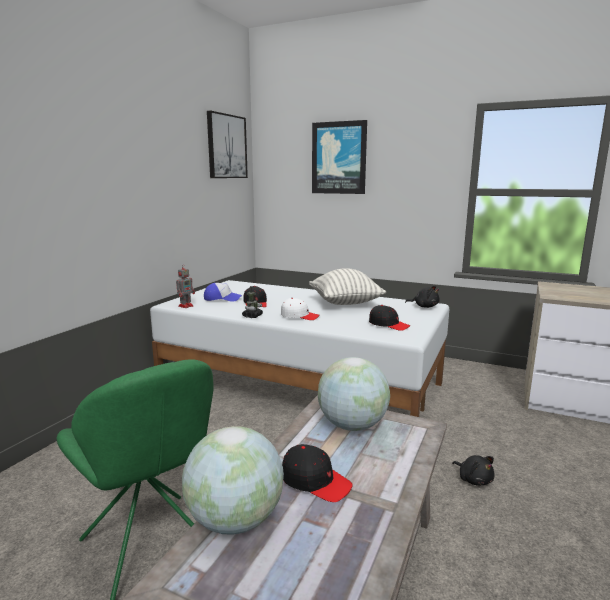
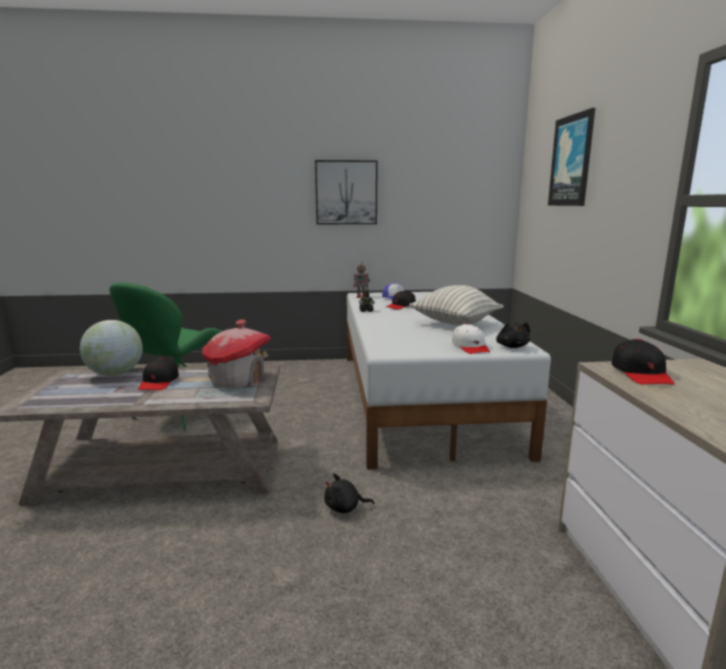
camera: 60 degrees right, 0 degrees up
picture [207,111,248,178] -> picture moved to [315,160,378,224]
white cap [281,298,320,320] -> white cap moved to [452,324,490,354]
globe [318,357,390,431] -> toy house [202,320,271,388]
black cap [369,305,410,331] -> black cap moved to [611,339,675,385]
black plush toy [452,455,495,486] -> black plush toy turned 60 degrees clockwise [324,473,374,513]

